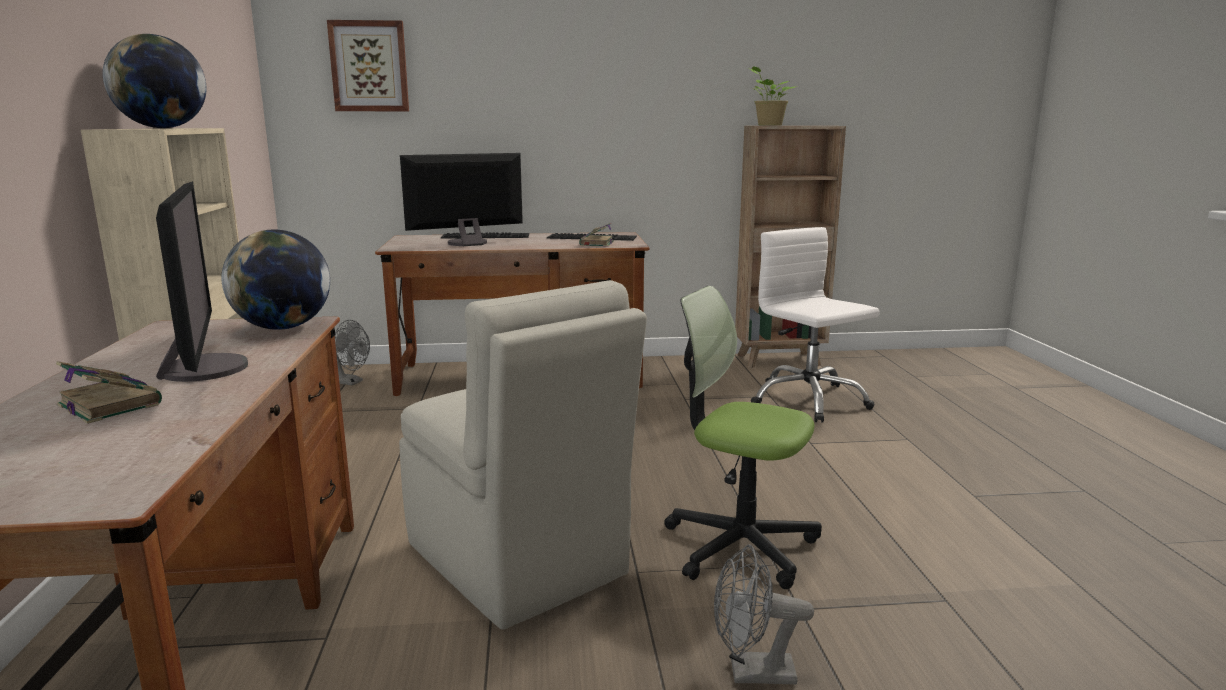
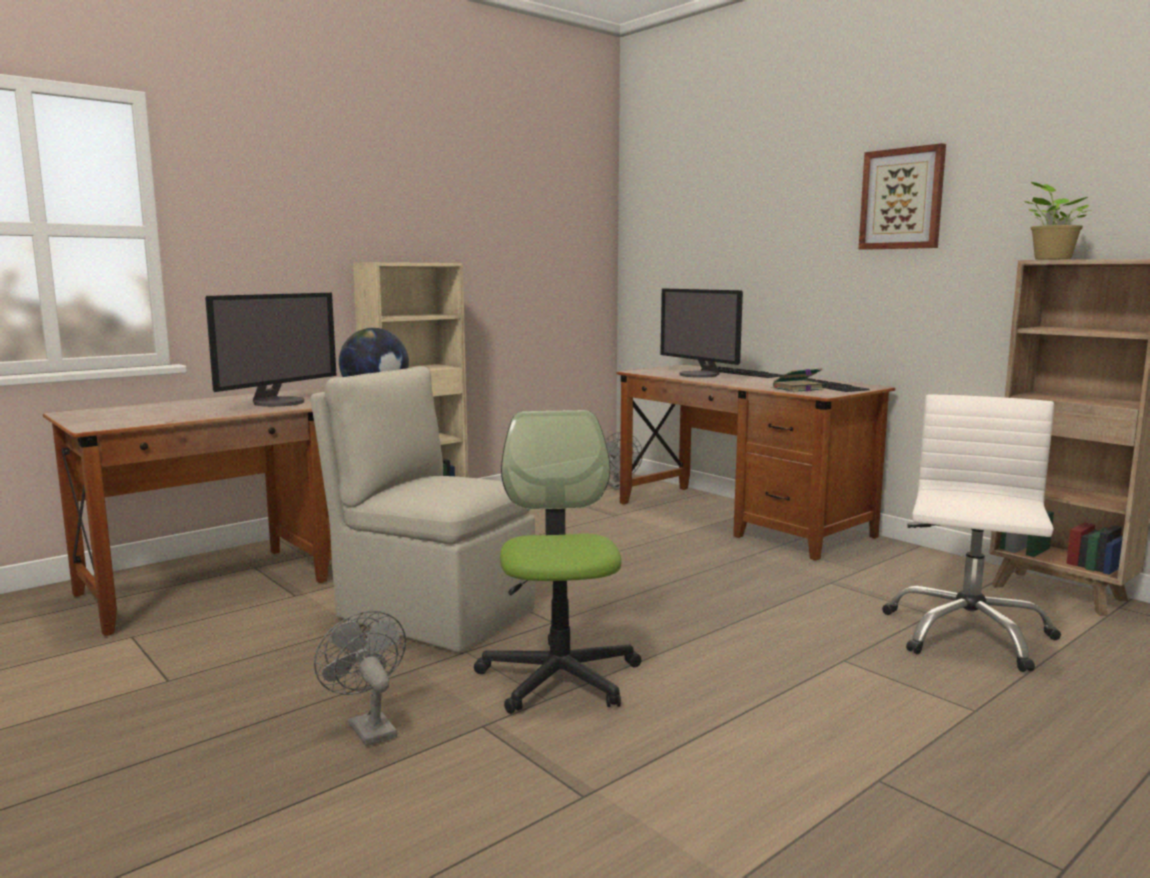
camera: 55 degrees right, 5 degrees down
book [56,361,162,424] -> none
globe [103,34,206,128] -> none
picture [327,20,409,111] -> picture moved to [859,143,946,250]
beige chair [399,280,647,630] -> beige chair turned 105 degrees clockwise [311,366,536,653]
monitor [400,153,523,246] -> monitor turned 150 degrees counterclockwise [660,288,743,378]

